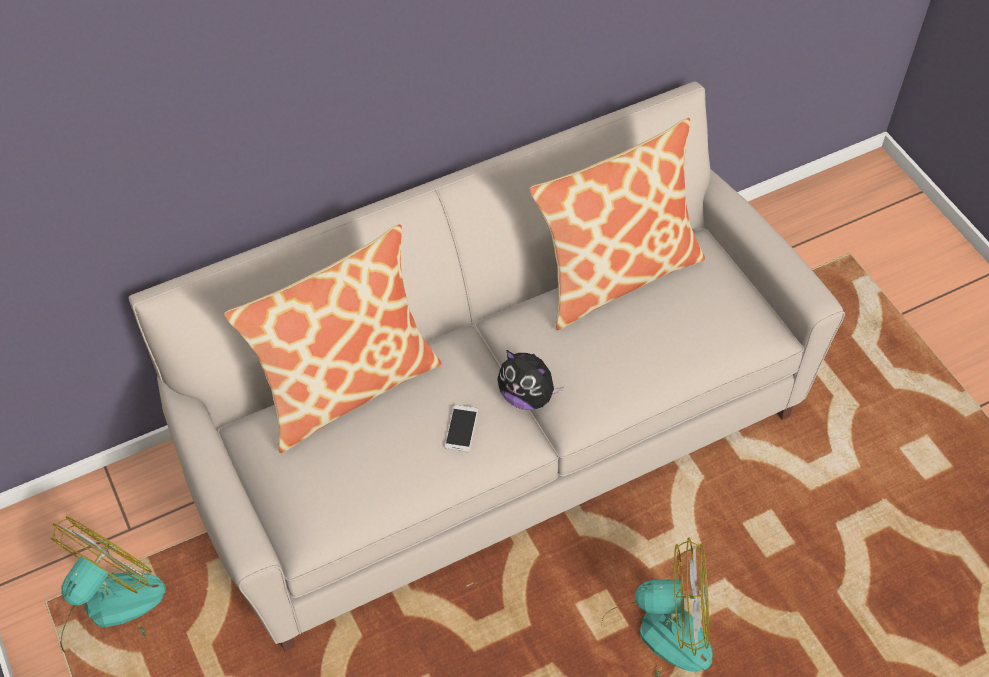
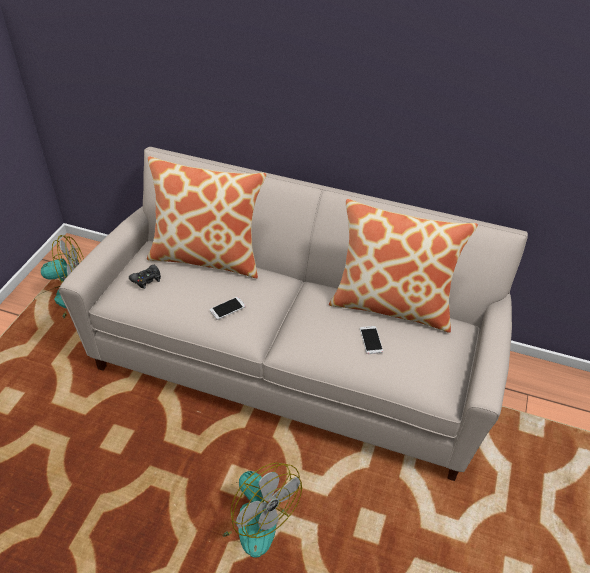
camera: 45 degrees right, 10 degrees down
plush toy [497,350,564,410] -> none
none -> black game controller [129,265,161,289]
none -> phone [360,326,383,354]

